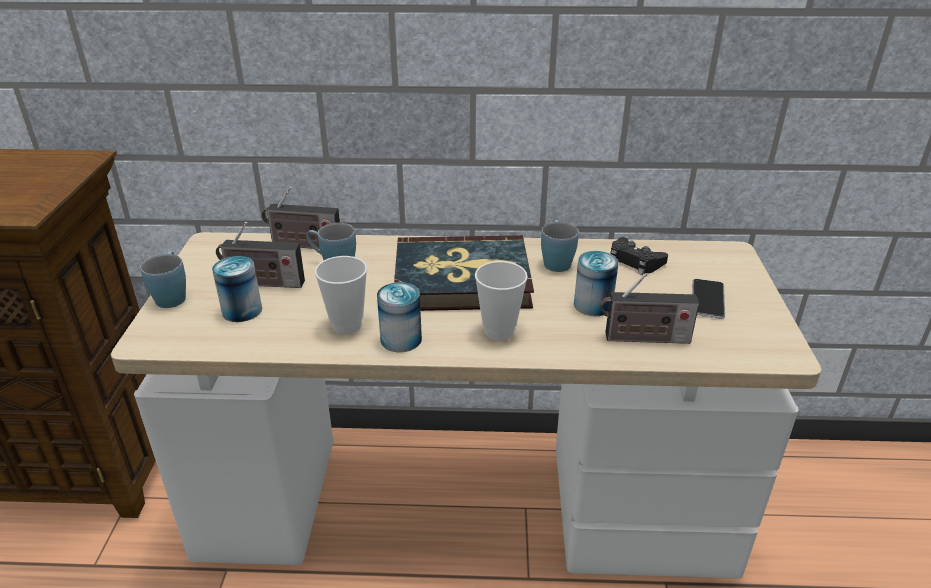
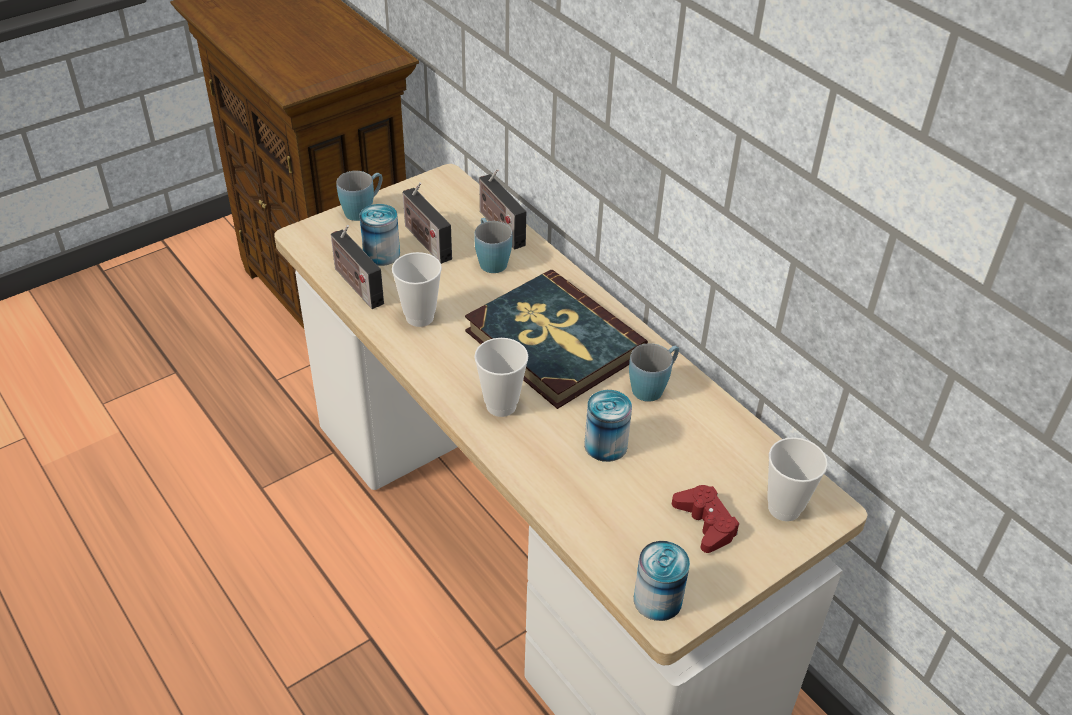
camera: 50 degrees right, 10 degrees up
can [377,282,422,352] -> can moved to [634,541,690,621]
radio [601,273,699,344] -> radio moved to [331,225,384,309]
black game controller [610,237,668,275] -> none
phone [692,279,725,319] -> red game controller [672,485,739,553]
none -> cup [767,437,828,521]

